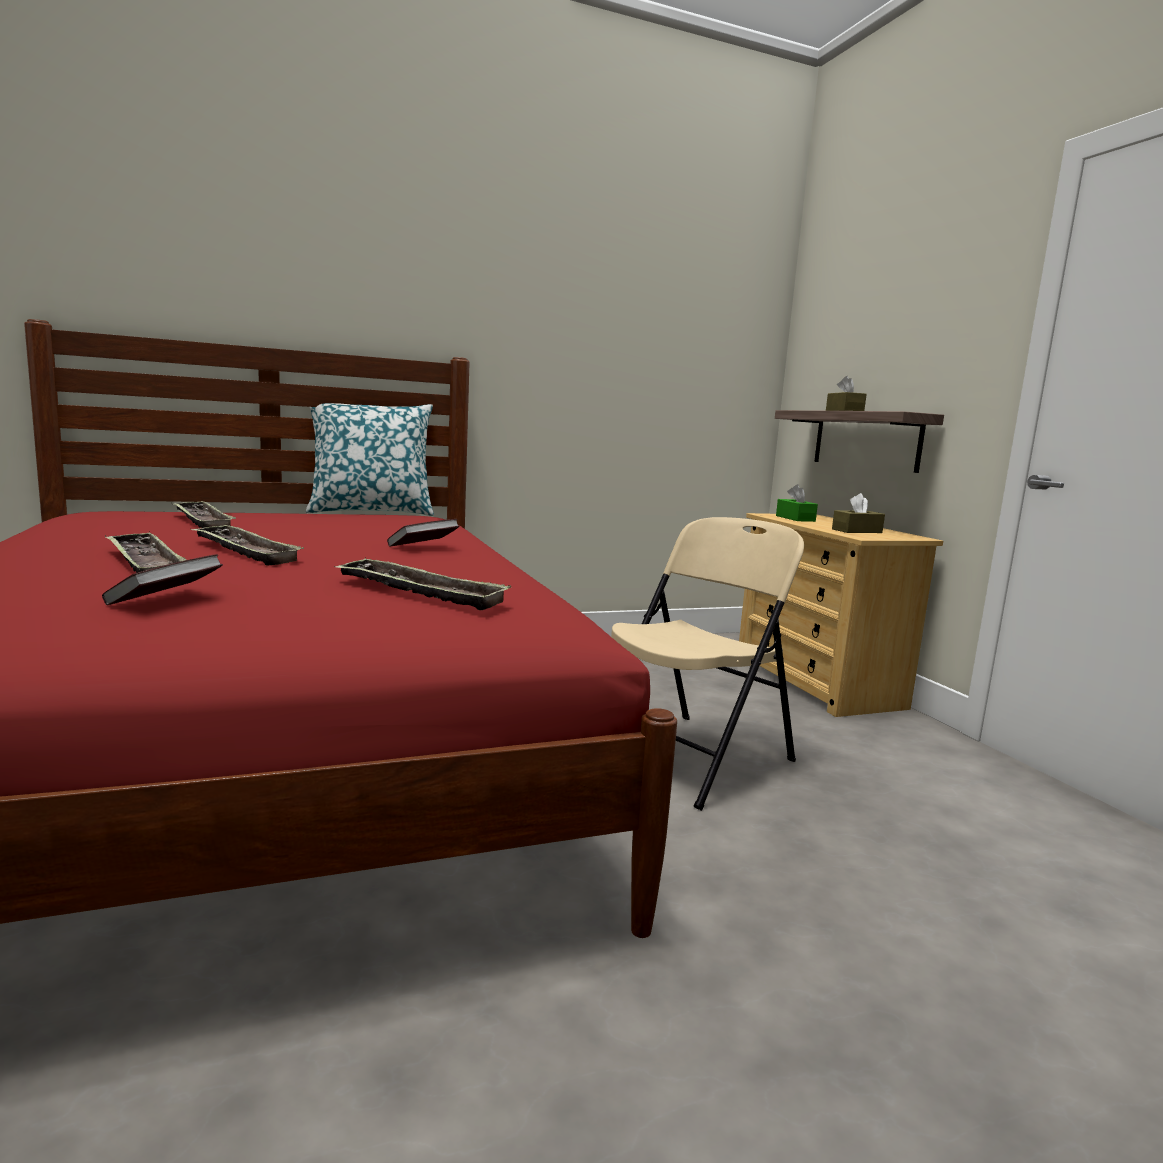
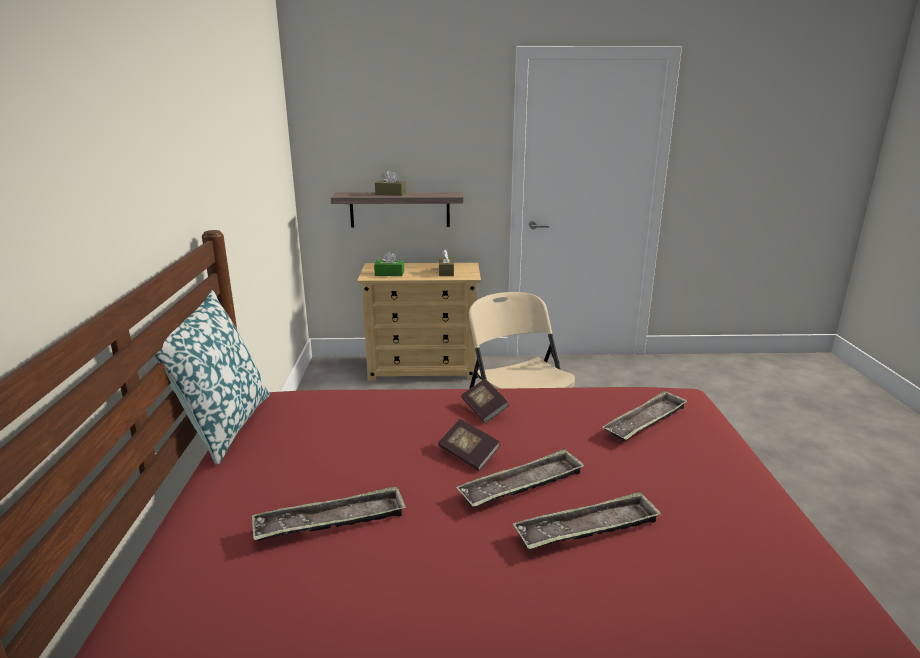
camera: 70 degrees left, 10 degrees up
book [102,554,223,605] -> book moved to [438,419,500,471]

